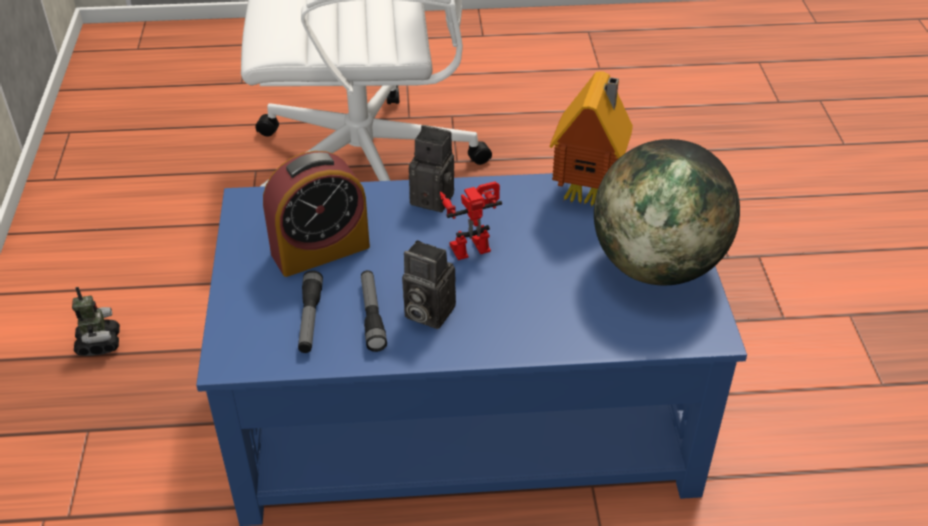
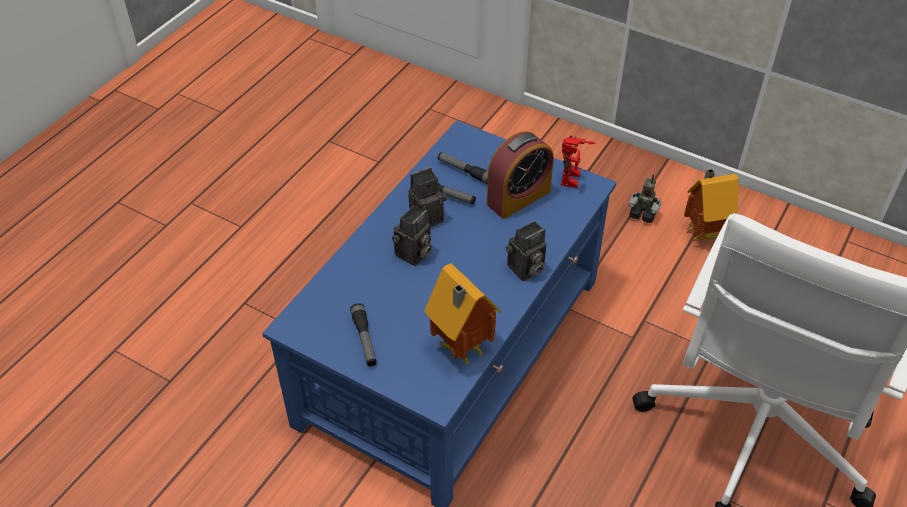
camera: 125 degrees right, 5 degrees up
alarm clock [263,151,370,277] -> alarm clock turned 135 degrees counterclockwise [487,131,554,219]
toy robot [440,181,502,260] -> toy robot moved to [561,136,596,188]
globe [594,139,740,286] -> flashlight [350,303,376,367]
none -> camera [392,205,432,266]
none -> toy house [684,169,739,241]

